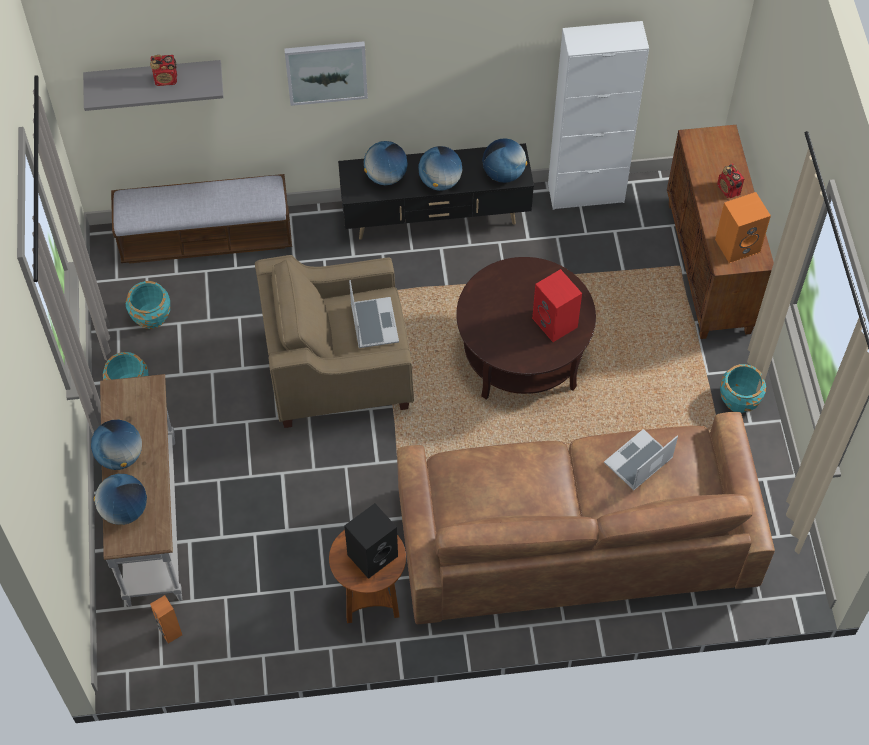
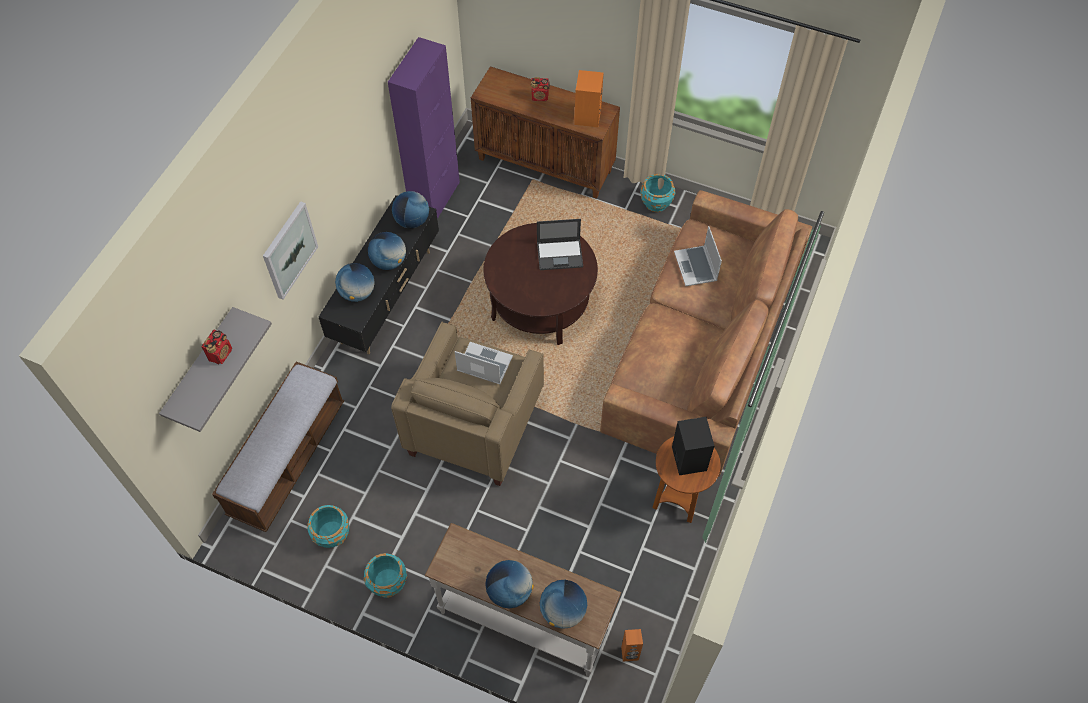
camera: 60 degrees left, 0 degrees up
red speaker [532,269,582,342] -> laptop [537,219,583,270]
white cabinet [548,21,649,210] -> purple cabinet [388,37,460,219]

